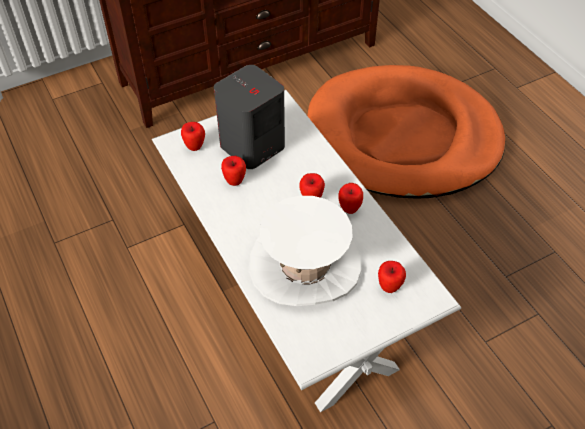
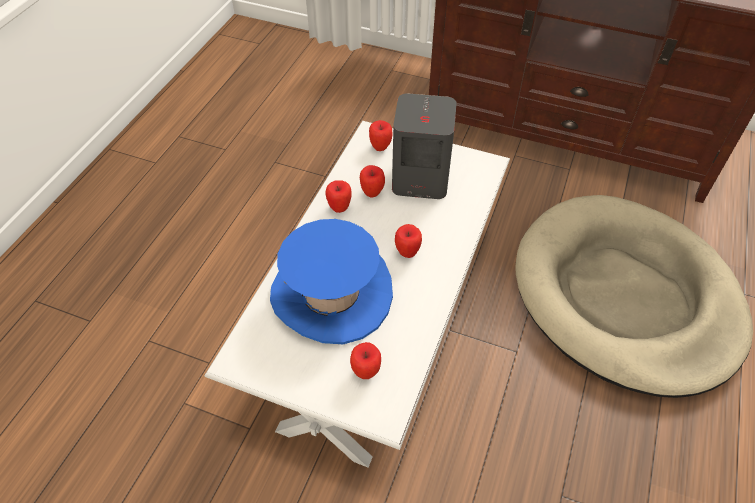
camera: 50 degrees right, 0 degrees up
white hat [249,196,361,306] -> blue hat [270,219,393,344]
orange dog bed [307,65,505,199] -> beige dog bed [515,195,753,398]
apple [338,183,363,214] -> apple moved to [326,180,352,213]

